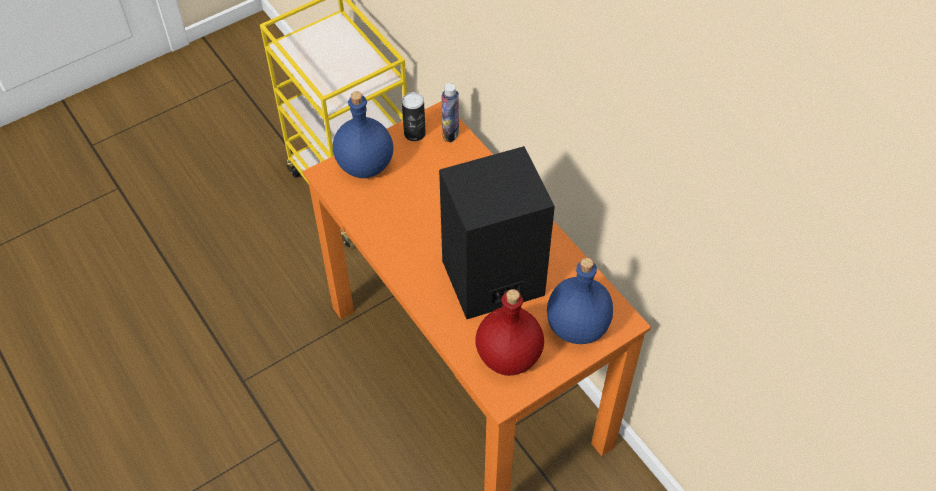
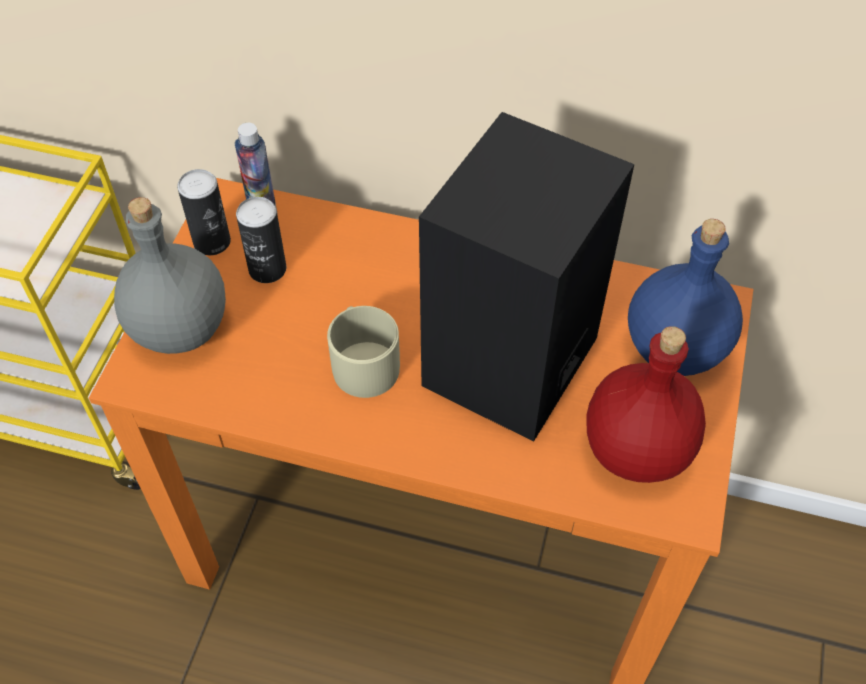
camera: 40 degrees left, 0 degrees up
blue bottle [333,91,393,178] -> grey bottle [114,197,226,354]
none -> can [236,197,286,283]
none -> beige mug [327,306,400,398]

